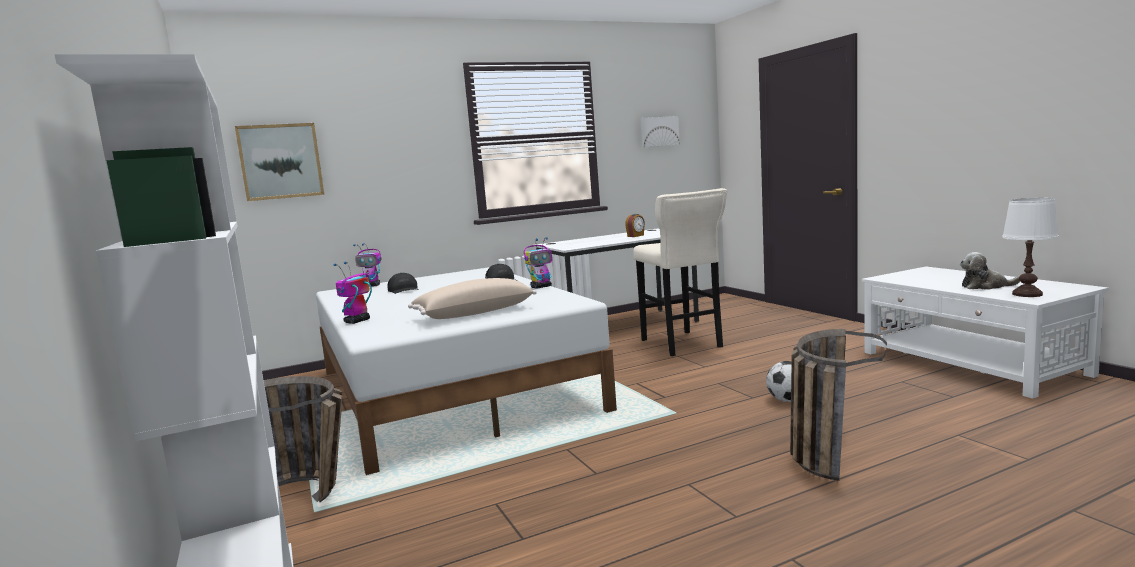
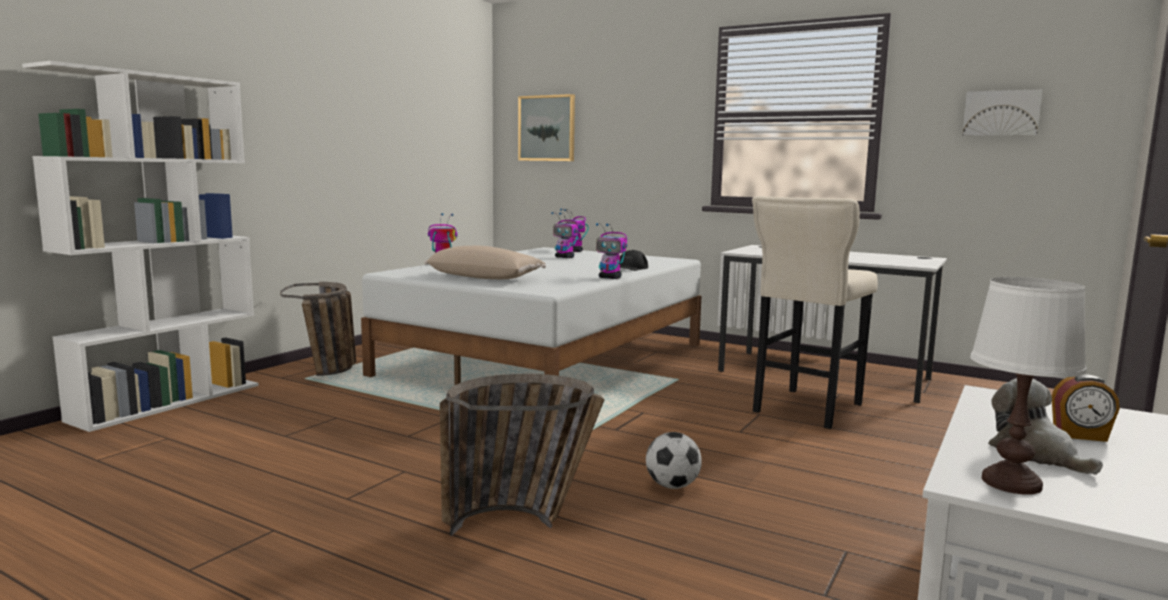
camera: 55 degrees right, 0 degrees up
black cap [387,273,419,294] -> toy robot [551,212,578,258]
alarm clock [625,214,645,237] -> alarm clock moved to [1052,375,1120,442]

